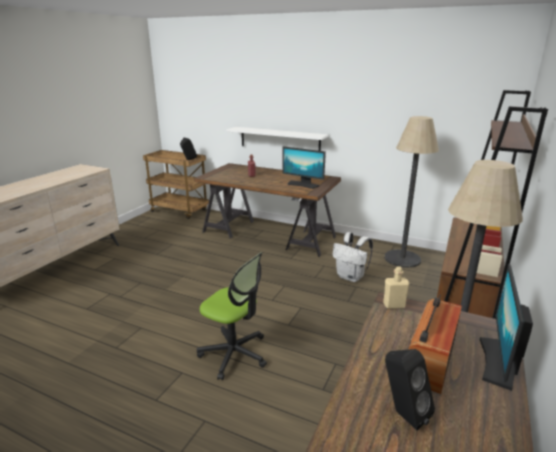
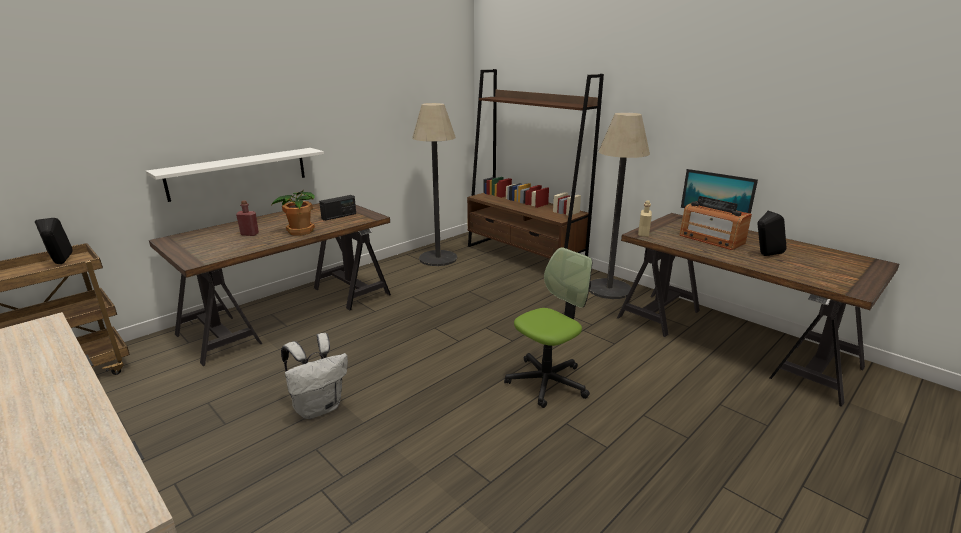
camera: 70 degrees left, 0 degrees up
monitor [282,146,326,189] -> radio [319,195,356,221]
white backpack [332,232,373,282] -> white backpack moved to [281,333,348,419]
none -> potted plant [272,190,315,236]

